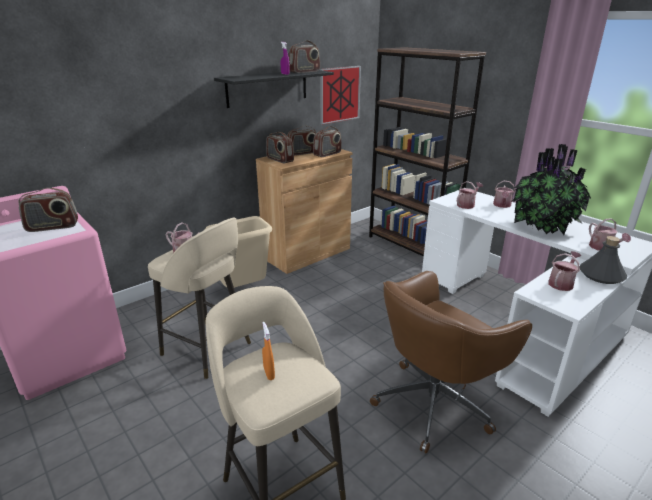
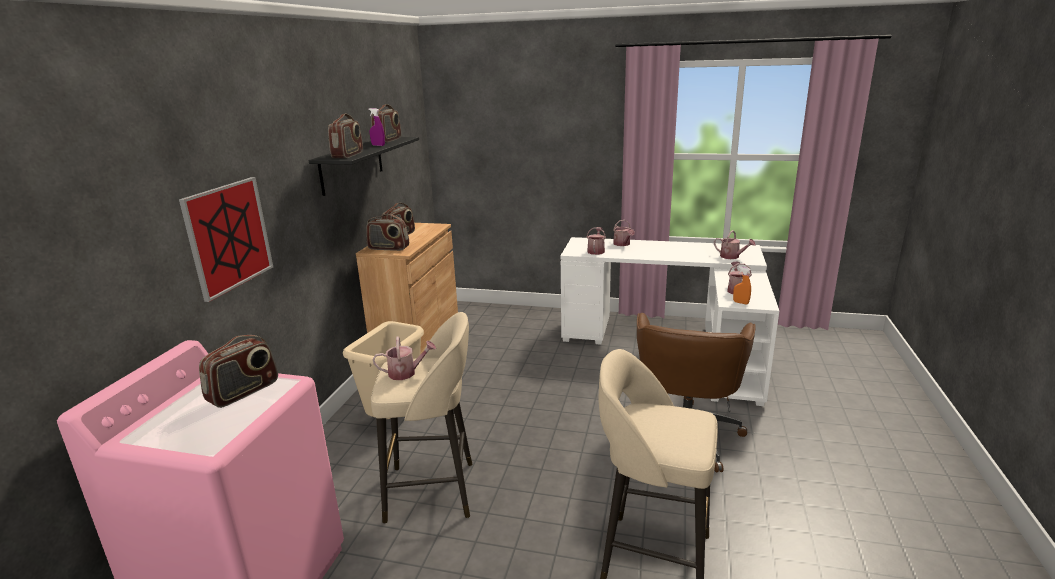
camera: 35 degrees left, 5 degrees down
orange spray bottle [262,322,275,380] -> orange spray bottle moved to [733,266,751,304]
radio [313,126,342,157] -> radio moved to [328,113,363,158]
picture [320,66,361,125] -> picture moved to [179,177,273,302]
brown bookcase [369,47,486,257] -> none
potted plant [511,144,591,235] -> none
grey bottle [579,236,627,284] -> none

